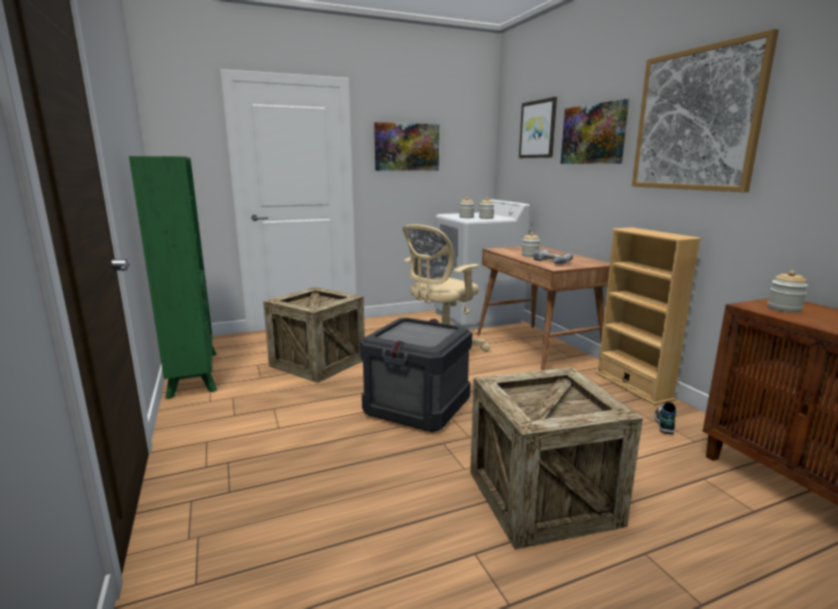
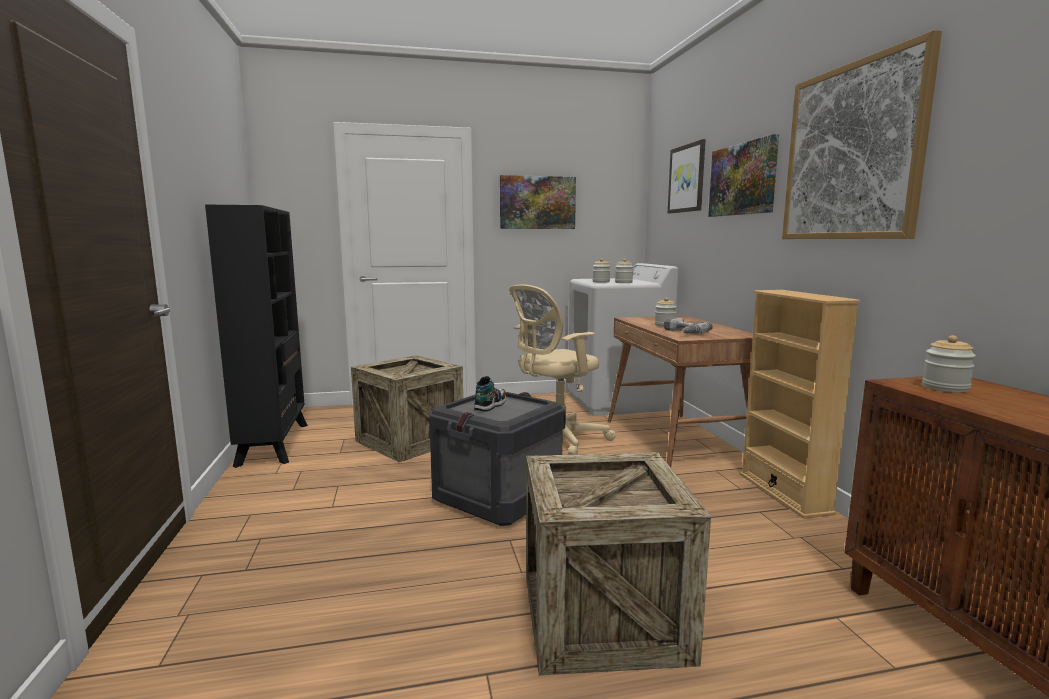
camera: 10 degrees right, 5 degrees down
green bookcase [129,156,217,399] -> black bookcase [205,205,308,468]
shoe [654,402,677,434] -> shoe moved to [474,376,506,412]

